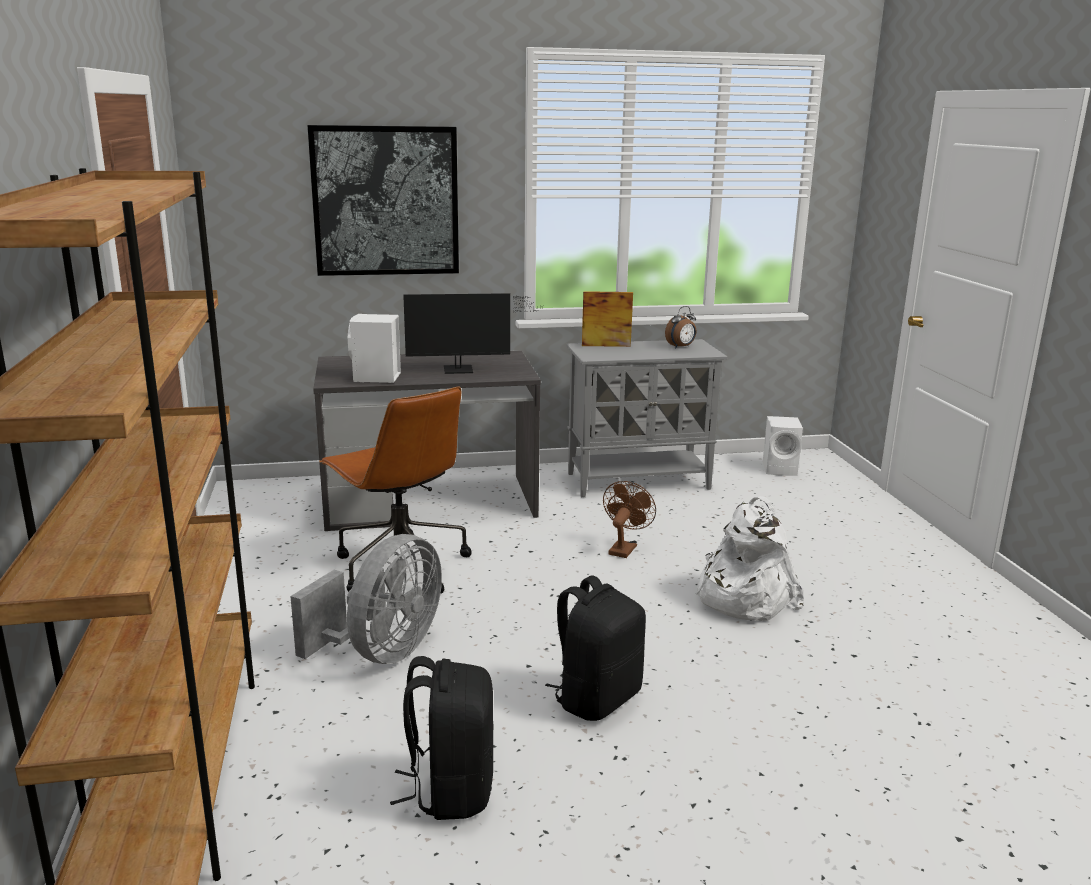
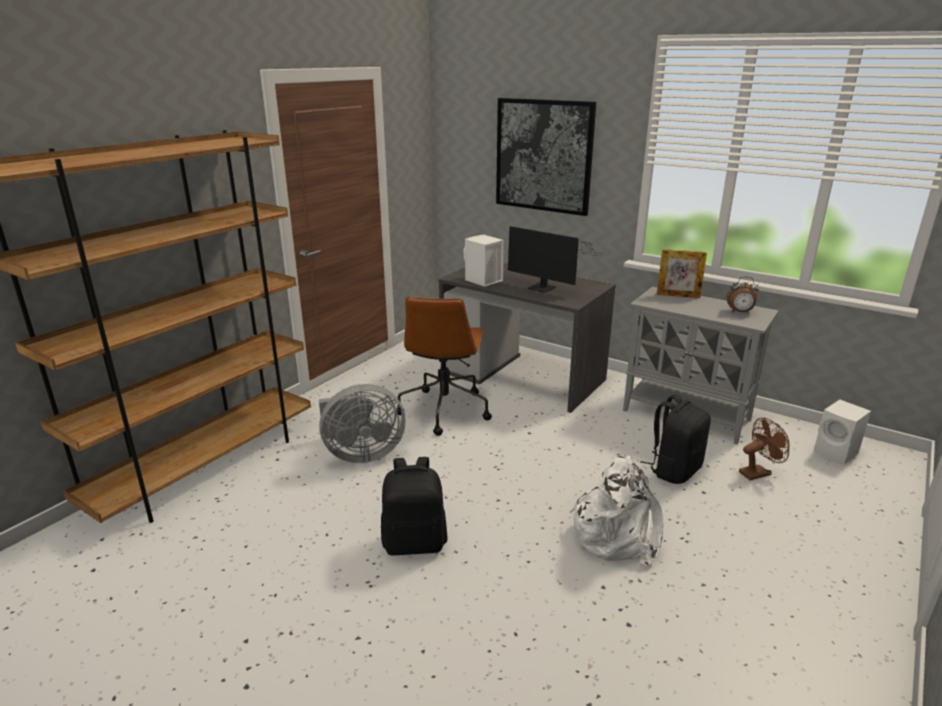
camera: 45 degrees right, 5 degrees up
black backpack [390,656,493,820] -> black backpack moved to [641,394,711,484]
picture frame [582,291,633,347] -> picture frame turned 150 degrees clockwise [657,249,707,298]
brown fan [603,481,656,558] -> brown fan moved to [739,418,790,480]

